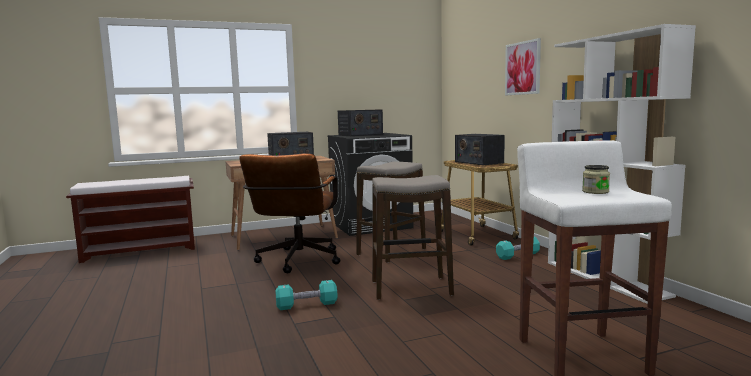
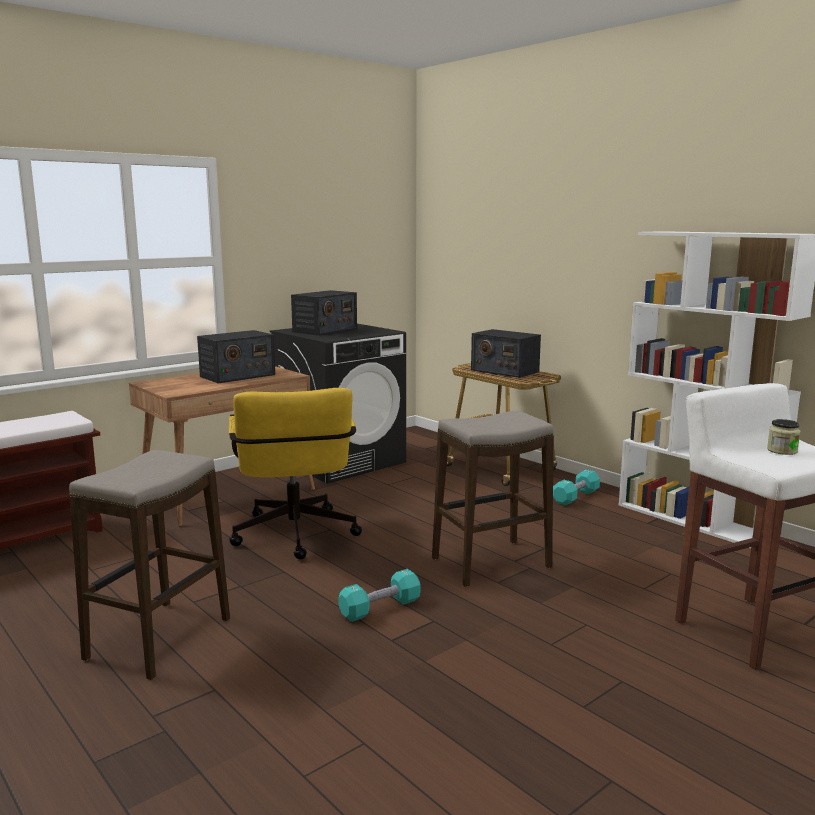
camera: 20 degrees left, 5 degrees up
brown office chair [239,153,340,273] -> yellow office chair [229,388,362,560]
stool [356,161,426,263] -> stool moved to [69,450,230,680]
picture [505,38,541,95] -> none

